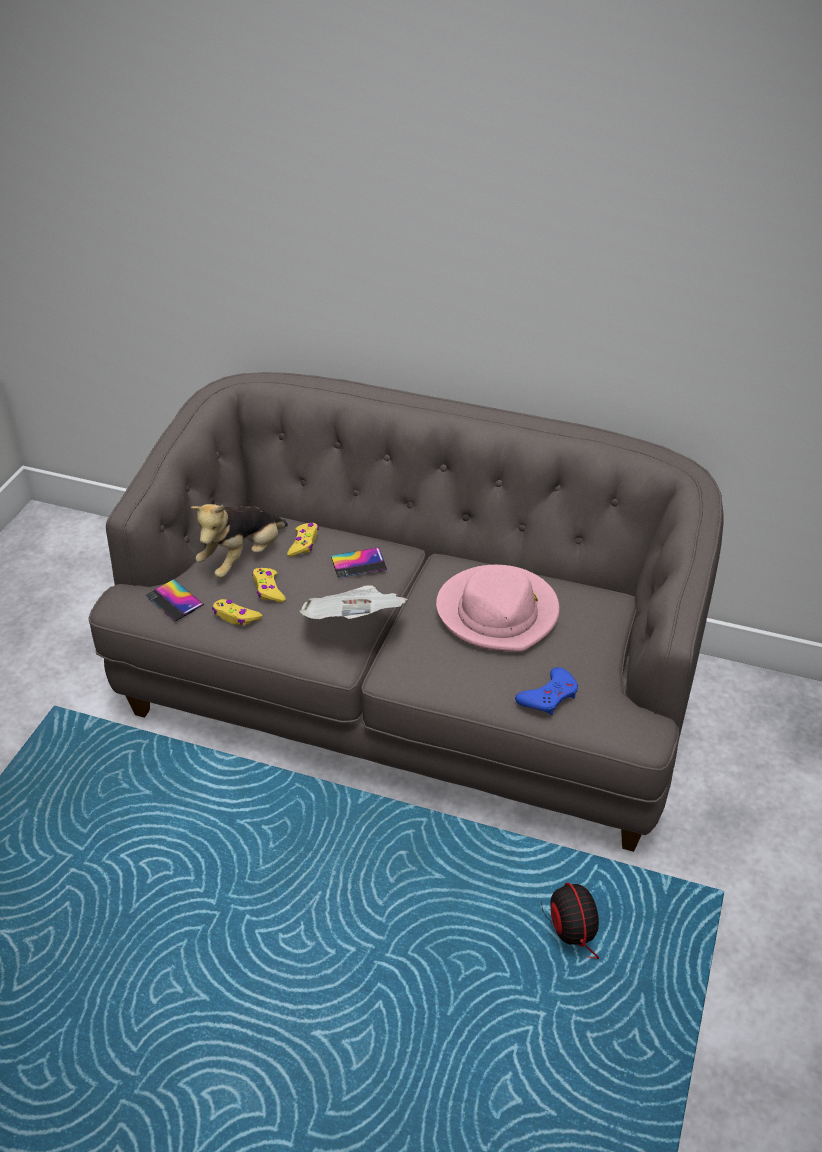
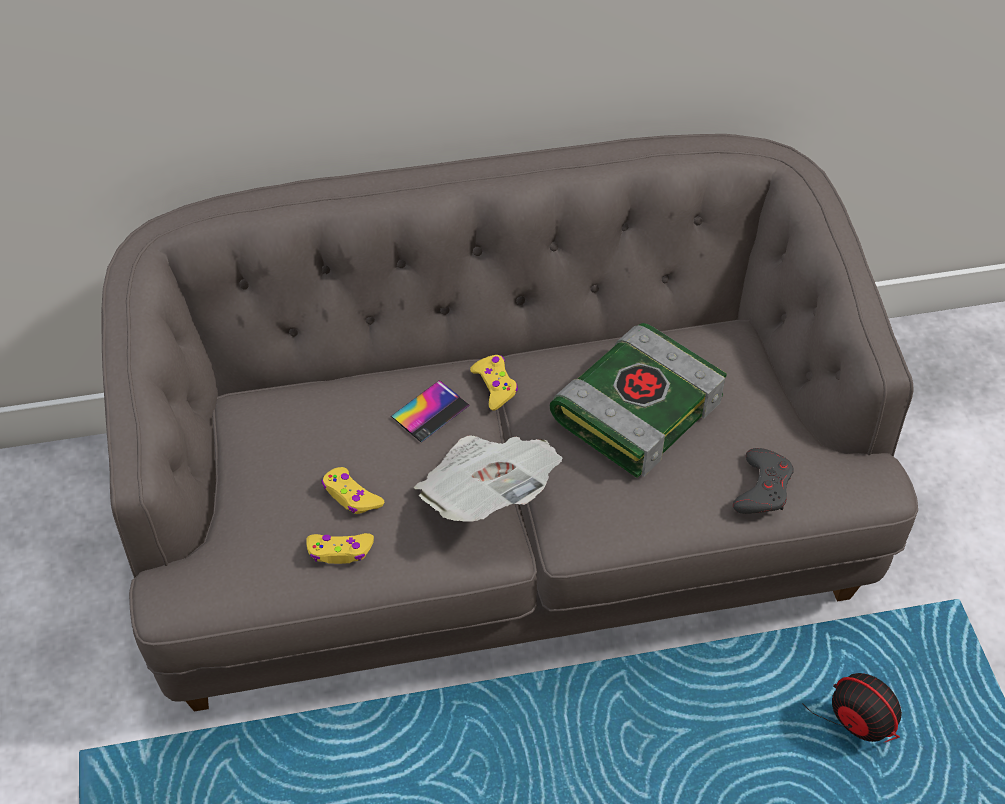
camera: 30 degrees left, 10 degrees up
phone [145,579,204,622] -> none
plush toy [191,504,288,578] -> none
yellow game controller [287,523,319,557] -> yellow game controller moved to [470,355,518,411]
pink hat [436,565,560,652] -> book [549,323,727,478]
blue game controller [515,667,578,715] -> grey game controller [733,448,794,514]

